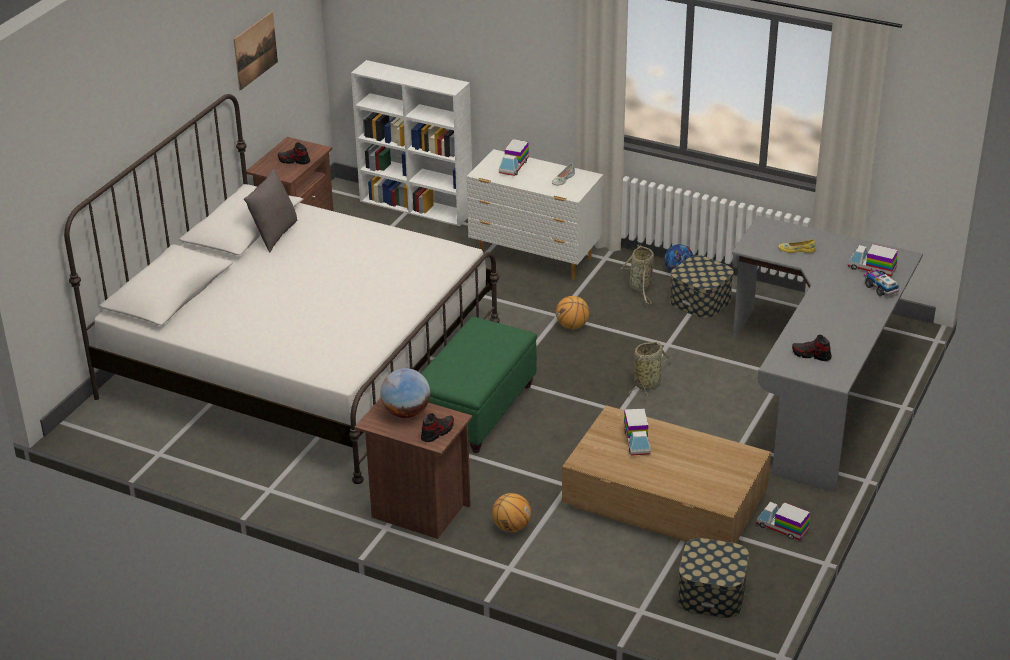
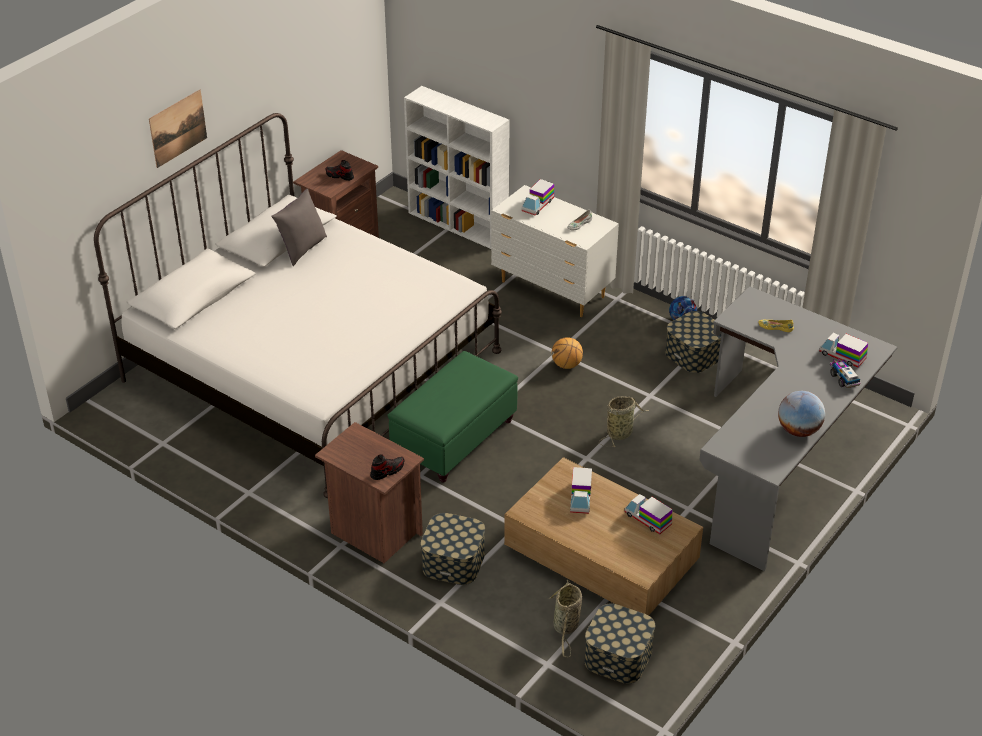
camera: 10 degrees right, 5 degrees up
picture [234,12,278,91] -> picture moved to [149,90,207,168]
globe [380,368,430,418] -> globe moved to [778,391,825,437]
basketball [492,493,531,532] -> storage box [421,513,485,585]
basket [621,244,654,304] -> basket moved to [548,580,582,657]
toy truck [756,502,810,541] -> toy truck moved to [624,494,672,534]
shoe [792,335,832,361] -> none

